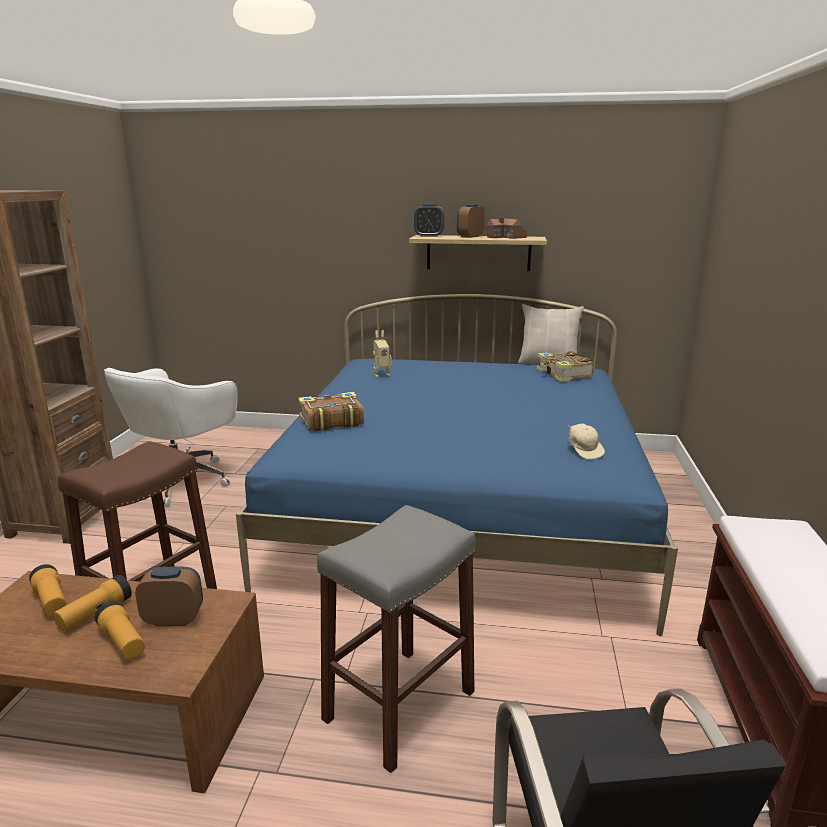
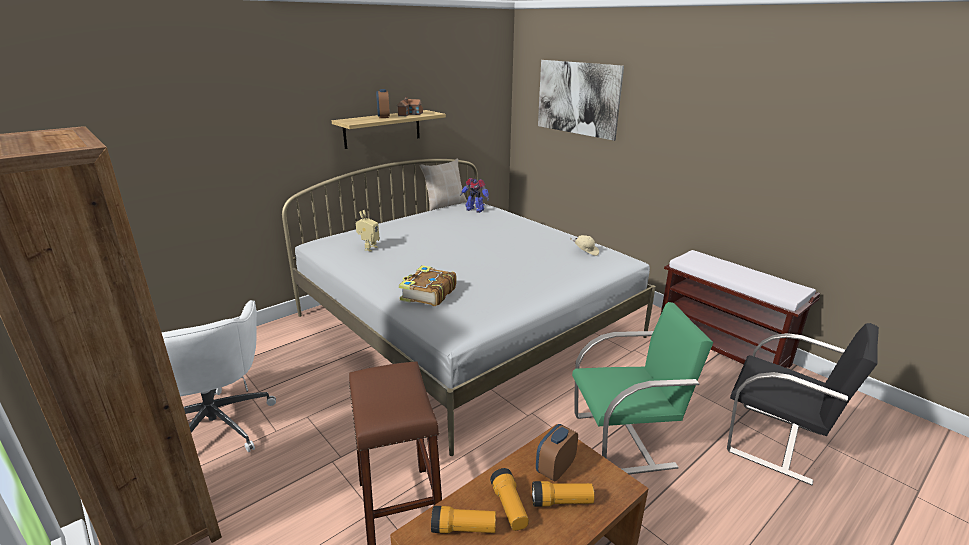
camera: 50 degrees left, 5 degrees up
blue bed [236,294,678,636] -> white bed [282,159,656,456]
grey stool [317,505,476,773] -> green chair [572,302,713,474]
alarm clock [414,204,444,237] -> none
book [537,351,595,382] -> toy robot [460,178,489,213]
none -> picture [538,60,624,141]

